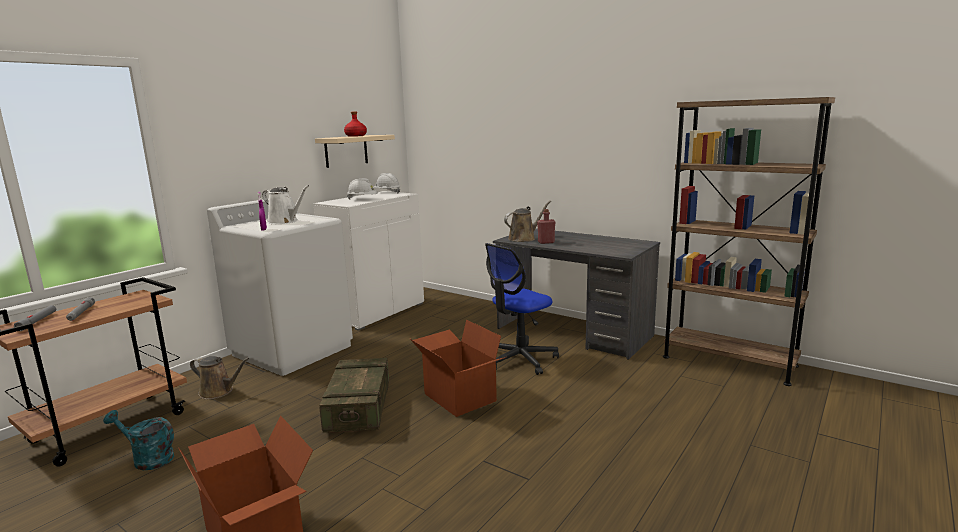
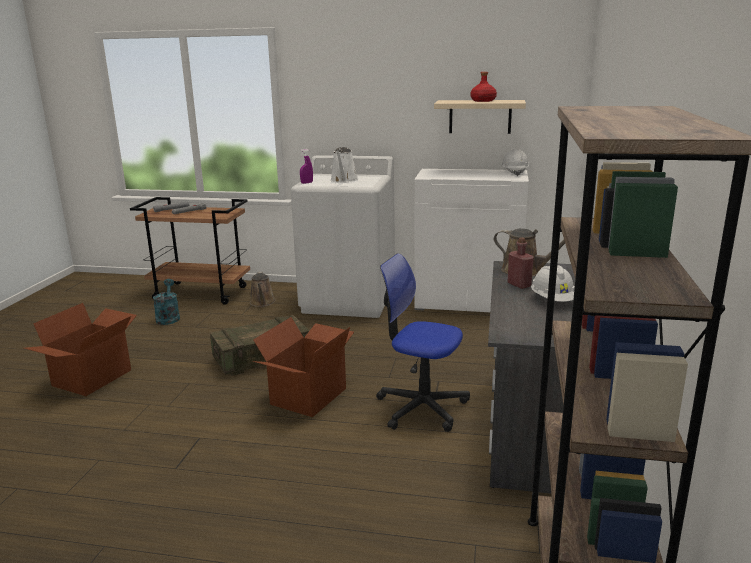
camera: 65 degrees right, 5 degrees up
white hard hat [347,178,378,199] -> white hard hat moved to [531,265,575,302]

